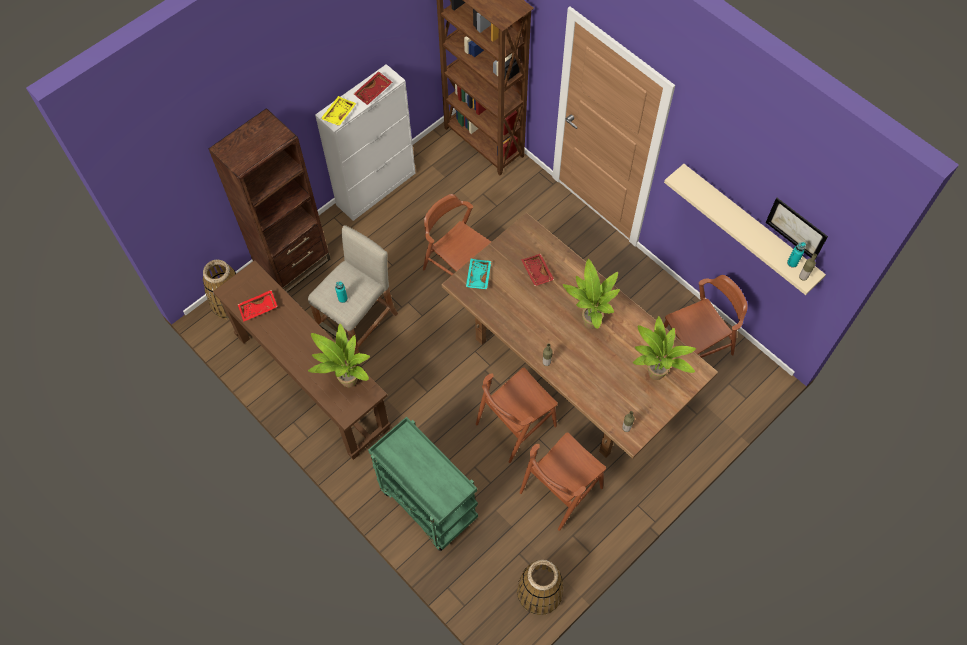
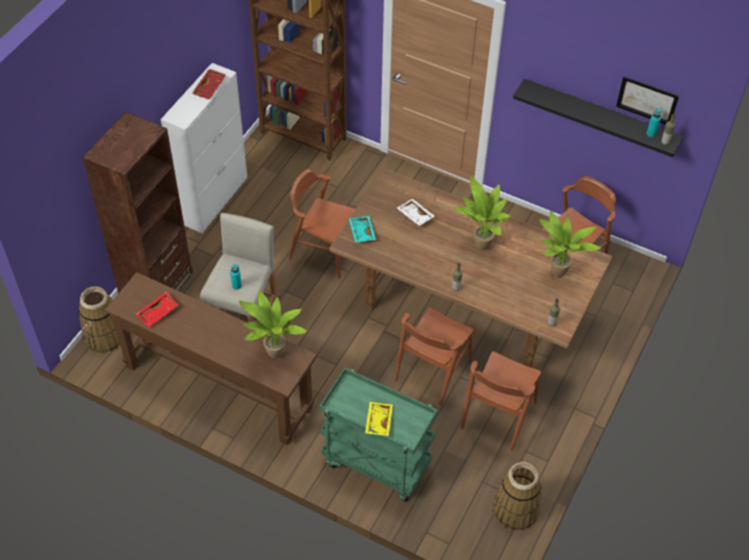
camera: 20 degrees left, 10 degrees down
yellow tray [321,96,357,126] -> yellow tray moved to [365,402,393,436]
red tray [521,254,554,286] -> white tray [397,199,435,226]
beige shelf [664,164,826,295] -> black shelf [513,79,683,157]

